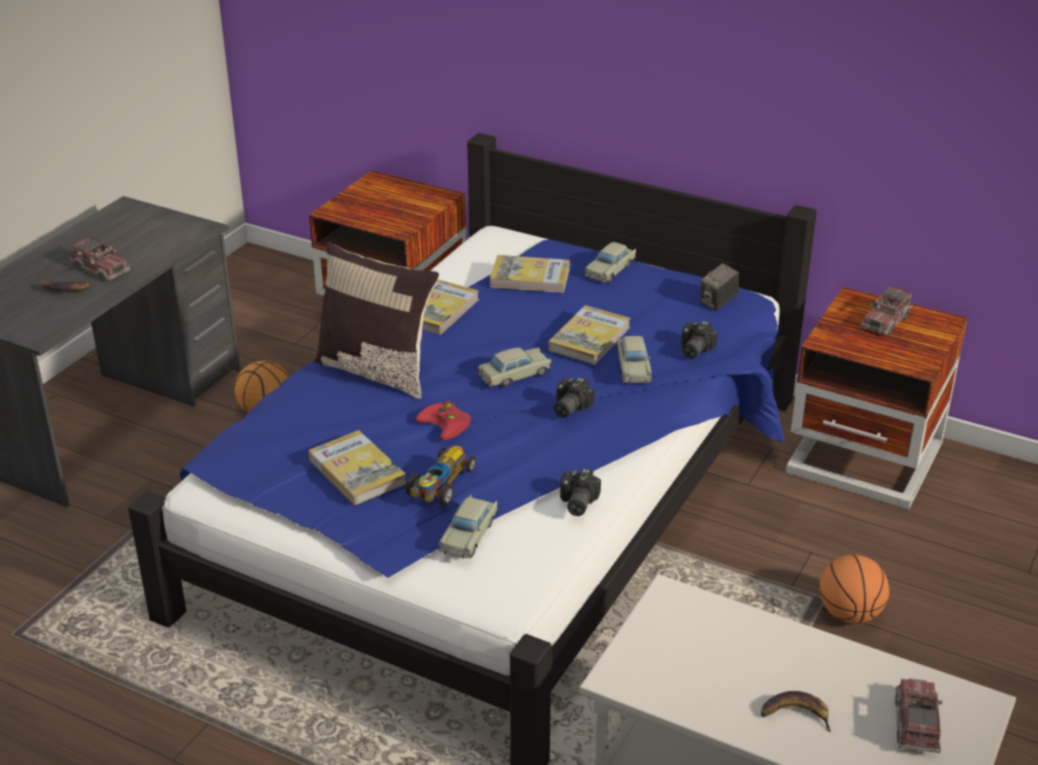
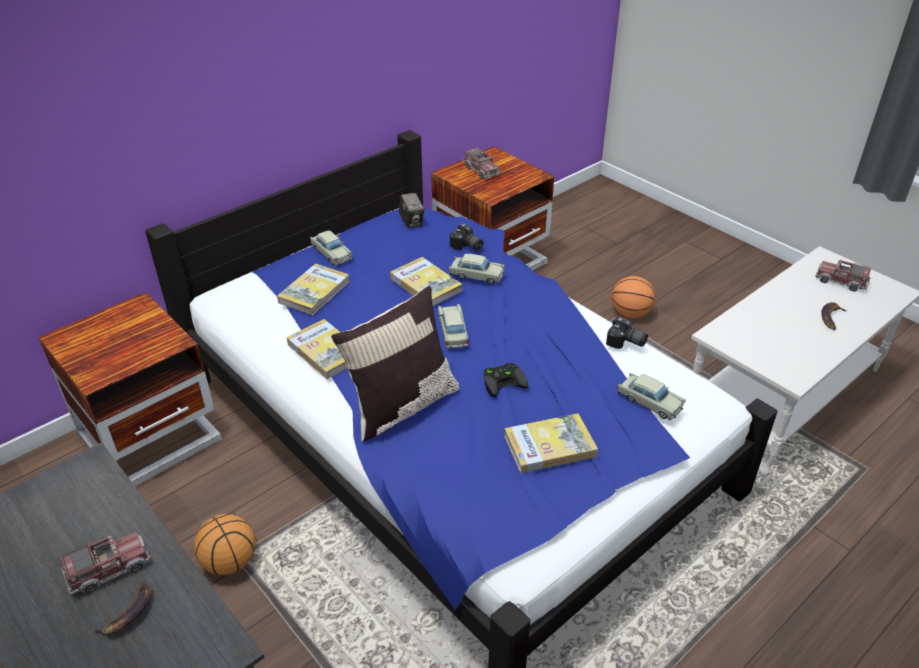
camera: 70 degrees left, 5 degrees up
toy car [406,446,476,506] -> none
red game controller [416,401,471,441] -> black game controller [484,363,528,397]
camera [554,377,594,418] -> none

